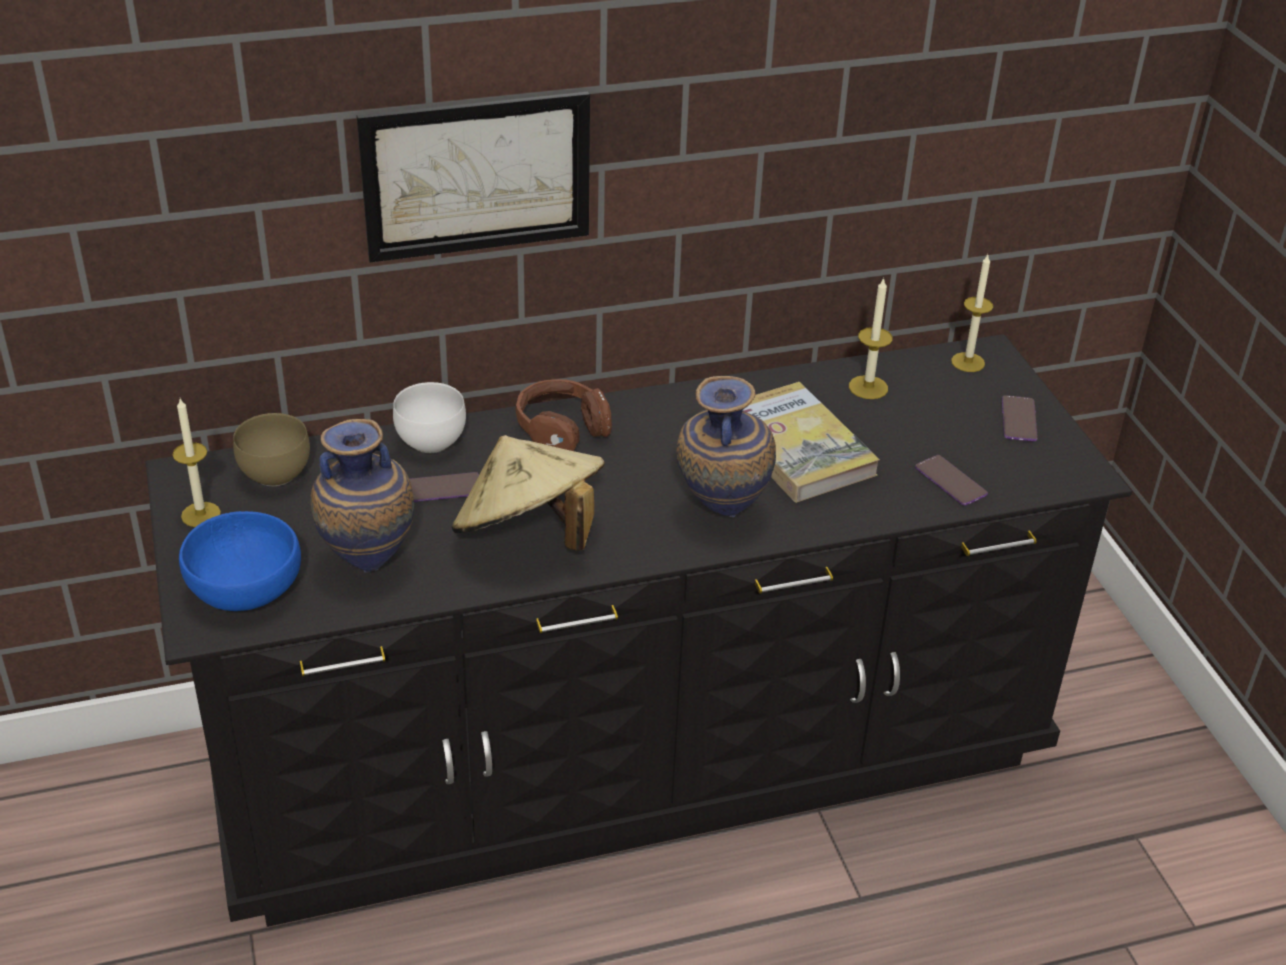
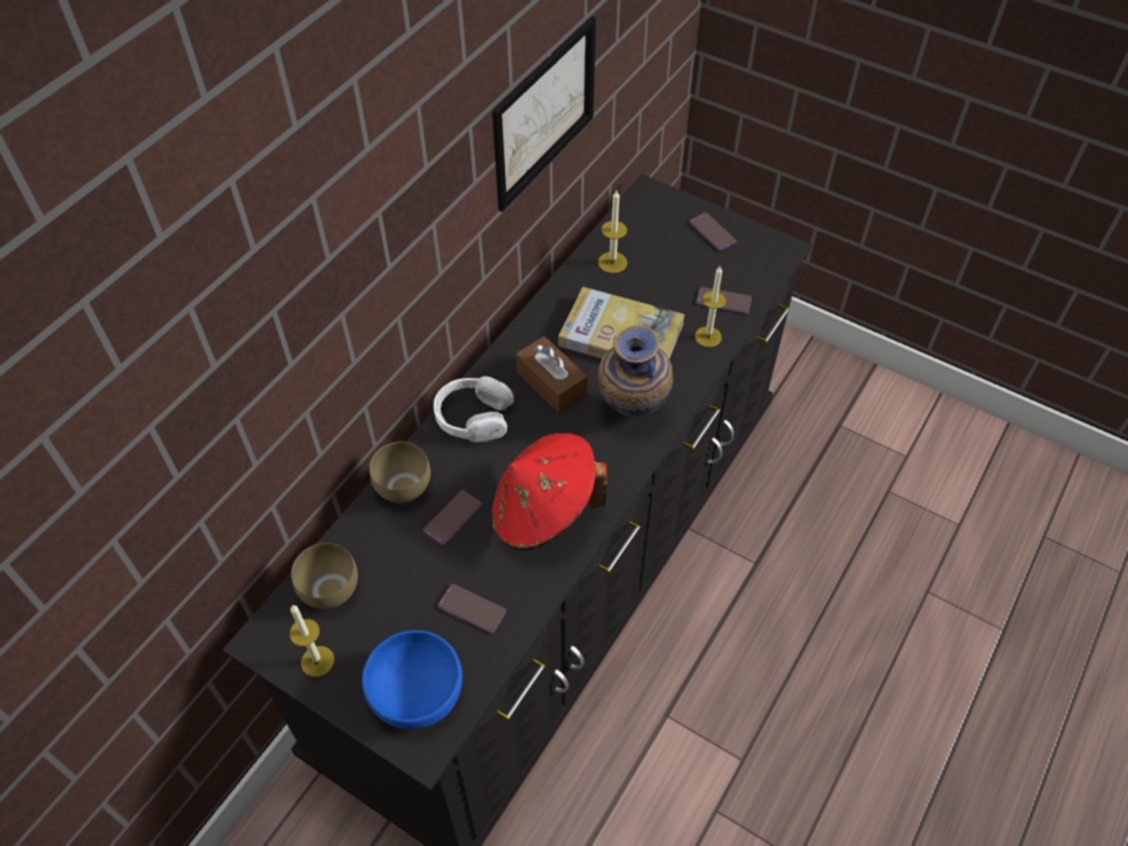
camera: 40 degrees left, 15 degrees up
vase [310,419,414,573] -> phone [438,584,506,633]
picture [356,92,590,263] -> picture moved to [492,16,596,212]
white bowl [393,382,466,453] -> brown bowl [369,442,431,503]
beige hat [452,435,605,551] -> red hat [492,433,607,550]
brown headphones [515,379,612,451] -> white headphones [434,376,514,442]
candle [951,255,993,372] -> candle moved to [695,266,726,347]
none -> brown tissue box [516,336,588,413]

